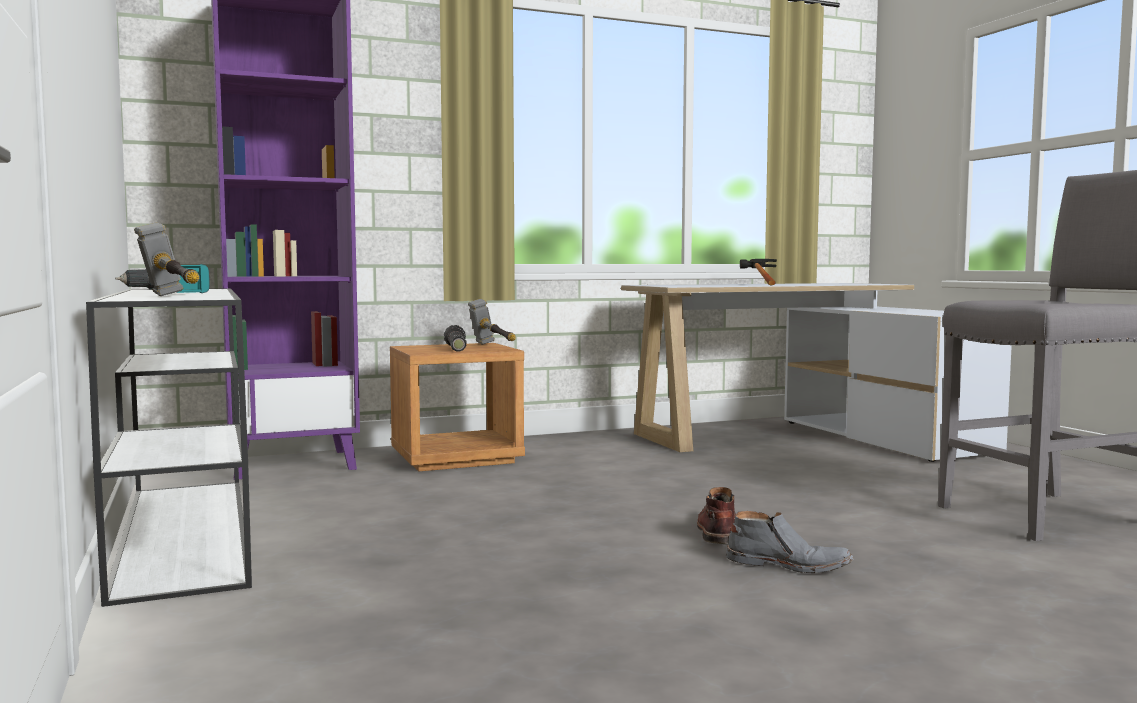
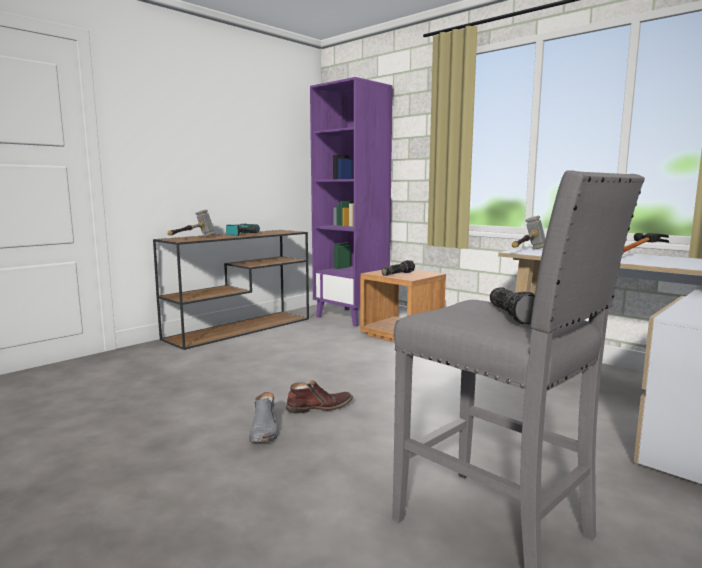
camera: 65 degrees right, 5 degrees up
white console table [86,289,252,607] -> brown console table [153,230,309,350]
hammer [468,299,516,345] -> hammer moved to [512,216,545,249]
none -> flashlight [490,287,535,324]

